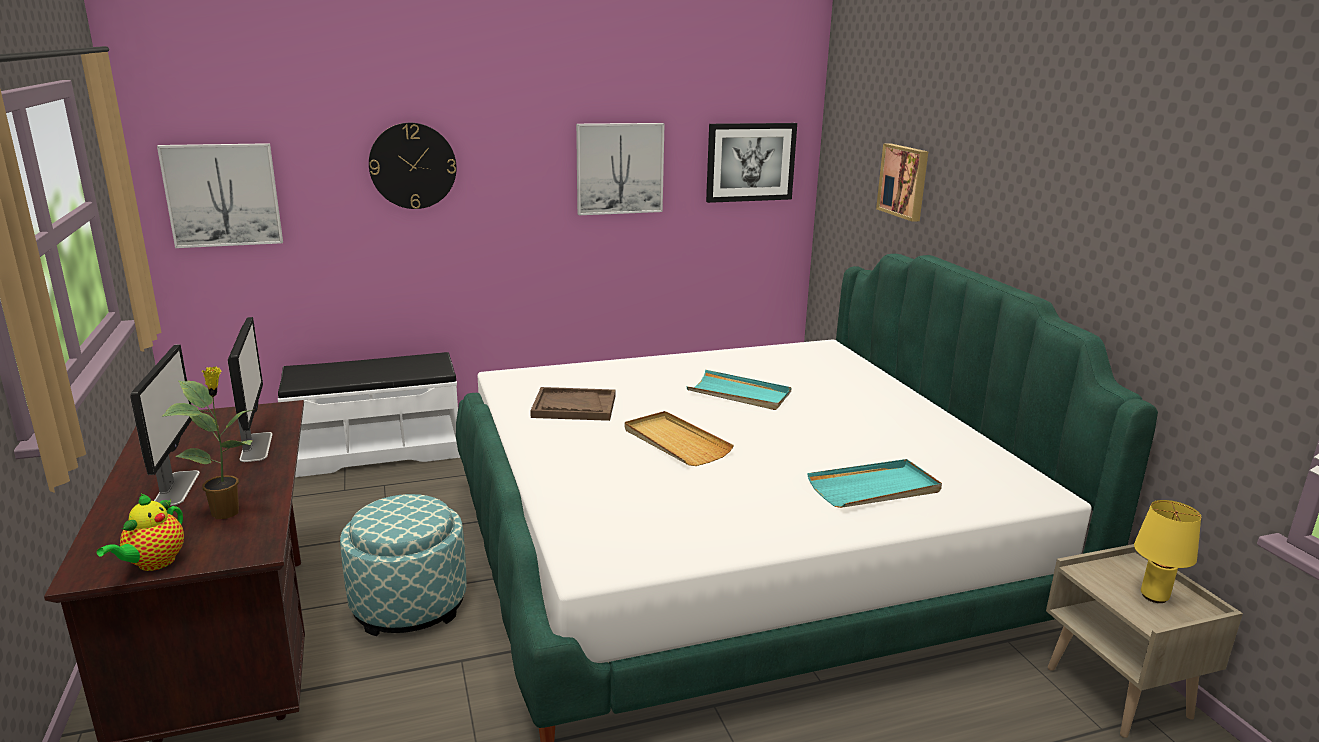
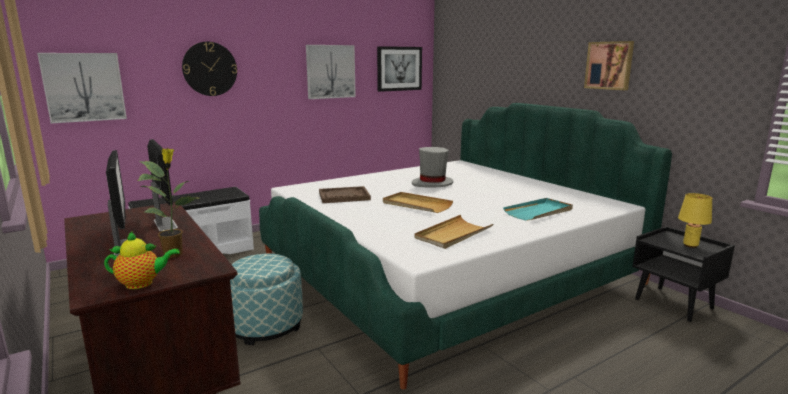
camera: 15 degrees left, 5 degrees down
teapot [96,493,184,571] -> teapot turned 105 degrees counterclockwise [104,231,180,289]
turquoise tray [686,370,792,410] -> grey hat [412,147,453,188]
picture [876,143,928,222] -> picture moved to [584,41,634,90]
beige nightstand [1046,544,1243,738] -> black nightstand [632,226,735,322]
none -> beige tray [415,215,493,249]

